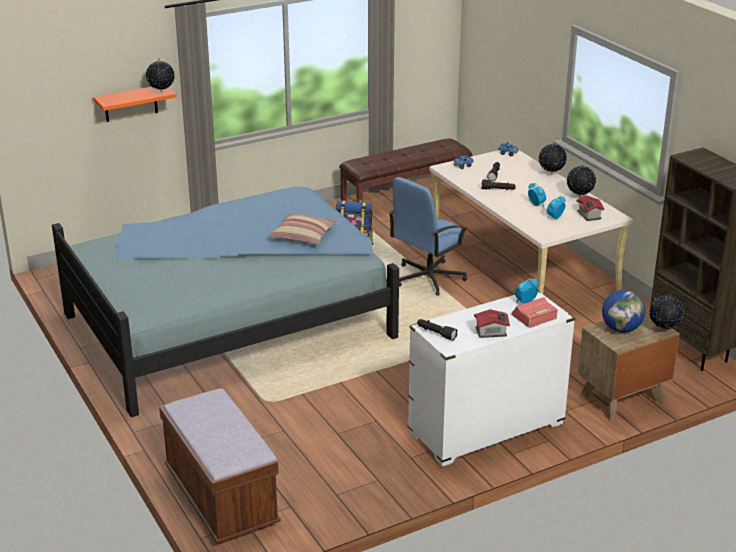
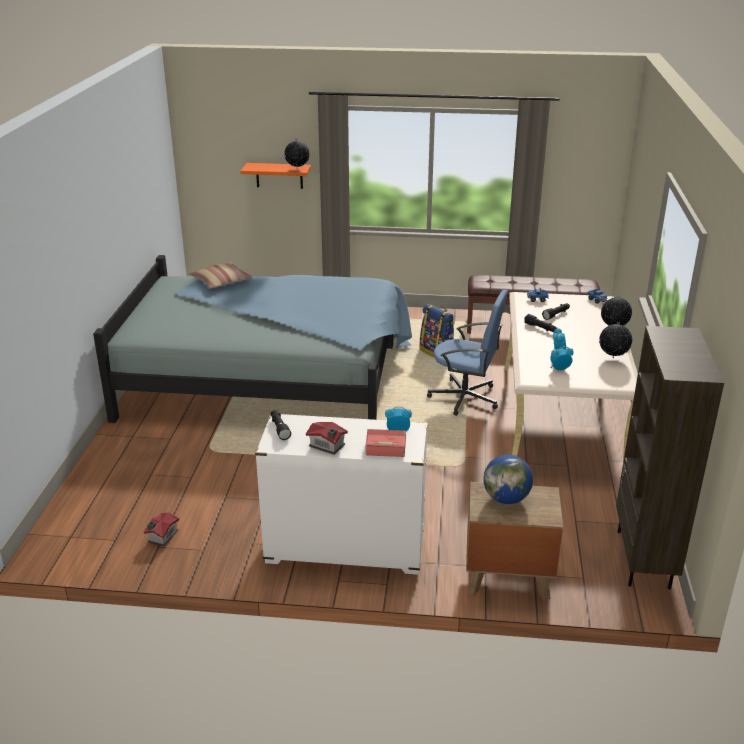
camera: 35 degrees right, 0 degrees up
brown bench [159,388,281,545] -> none
pillow [268,213,337,244] -> pillow moved to [189,263,253,289]
blue office chair [389,177,468,296] -> blue office chair turned 150 degrees counterclockwise [427,290,508,416]
toy house [577,195,604,221] -> toy house moved to [144,512,179,546]
globe [649,294,684,330] -> none

